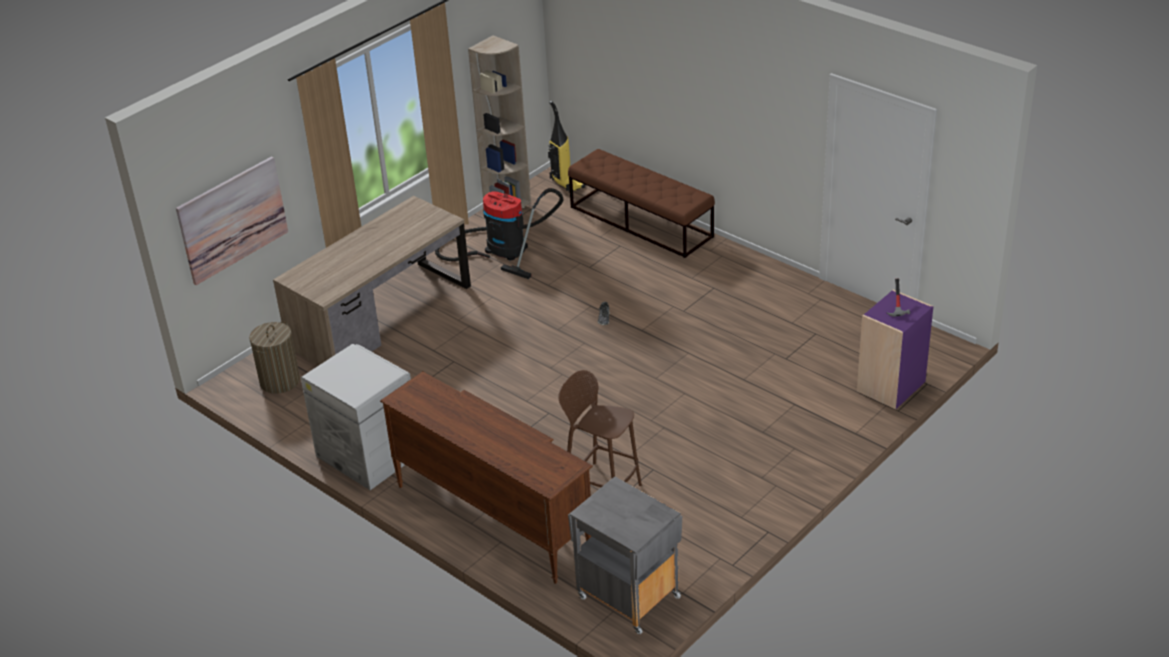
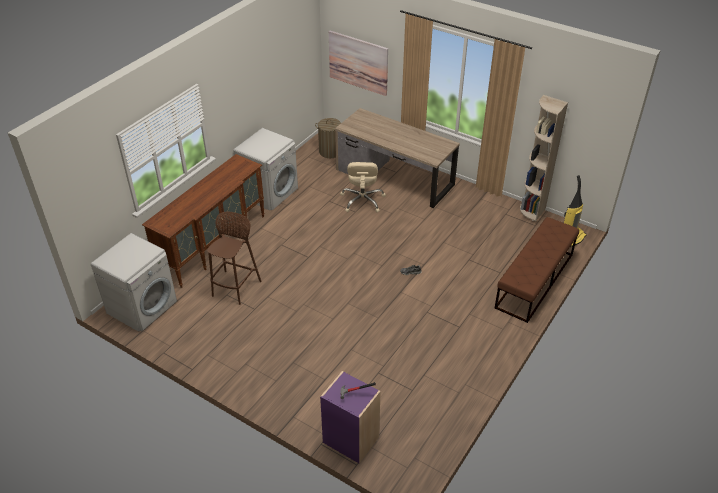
camera: 80 degrees right, 5 degrees up
vacuum cleaner [435,188,563,279] -> none
grey cart [568,477,682,634] -> white washing machine [91,233,177,331]
none -> beige office chair [340,162,386,212]

